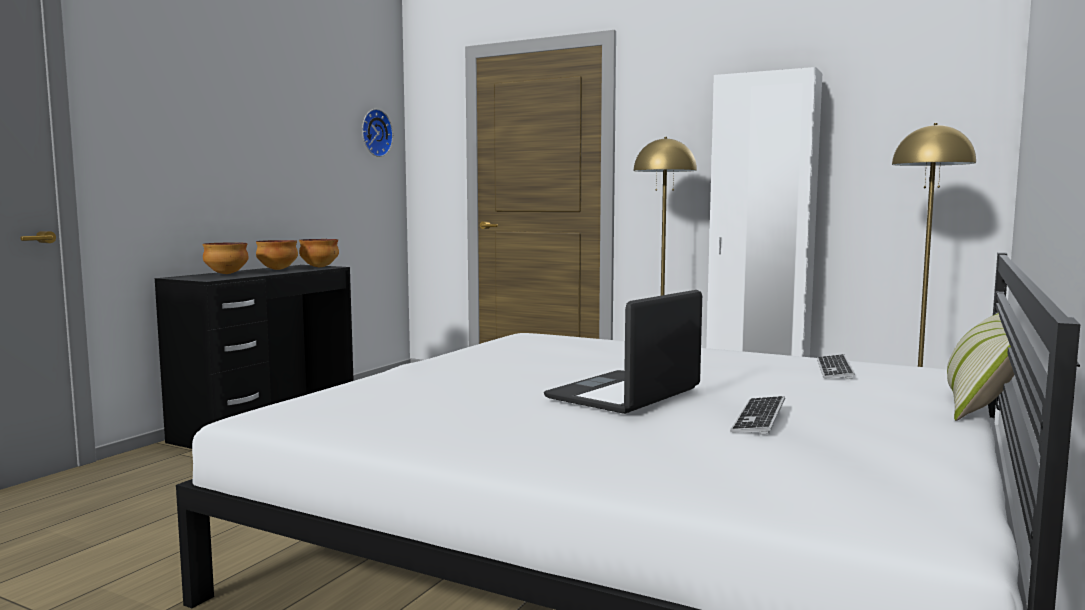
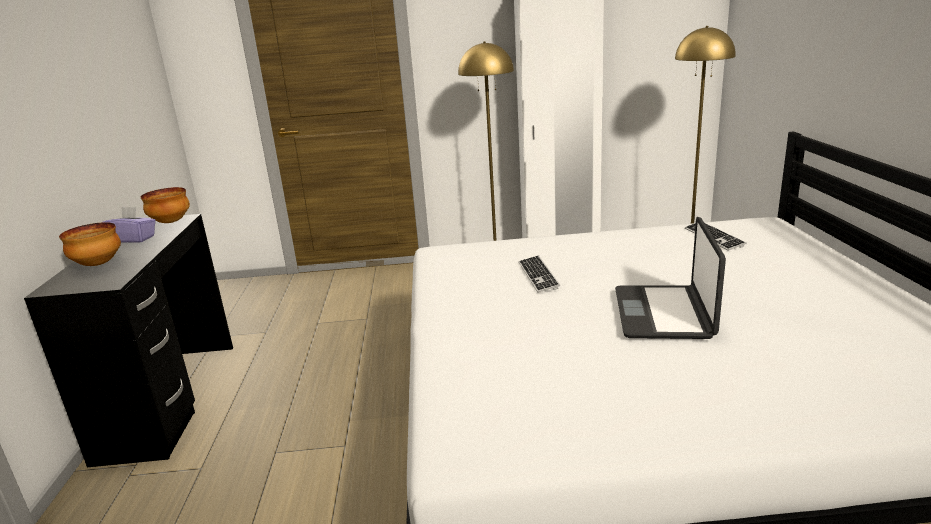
camera: 30 degrees left, 15 degrees up
bowl [256,240,298,270] -> purple tissue box [103,207,156,243]
wall clock [362,109,393,157] -> none
keyboard [730,396,785,435] -> keyboard moved to [518,255,560,293]
pillow [947,313,1014,421] -> none

